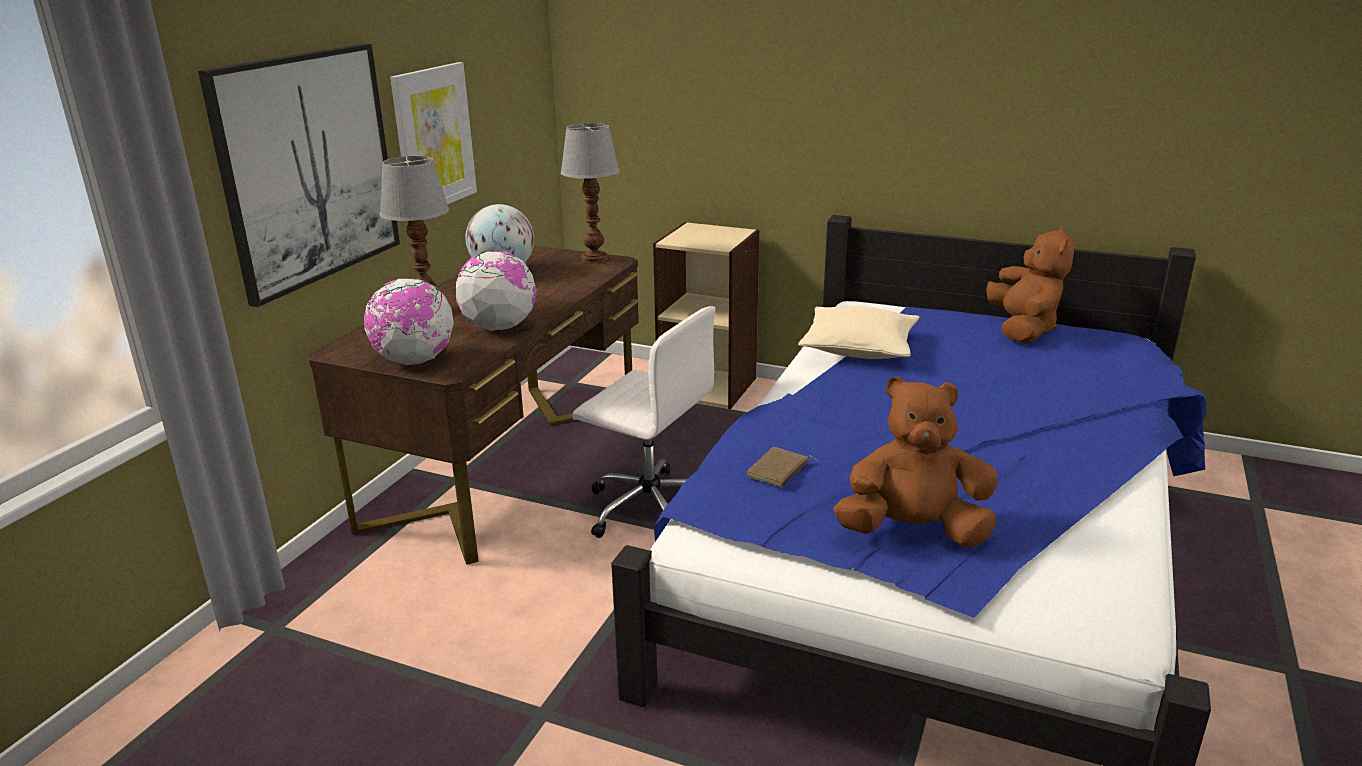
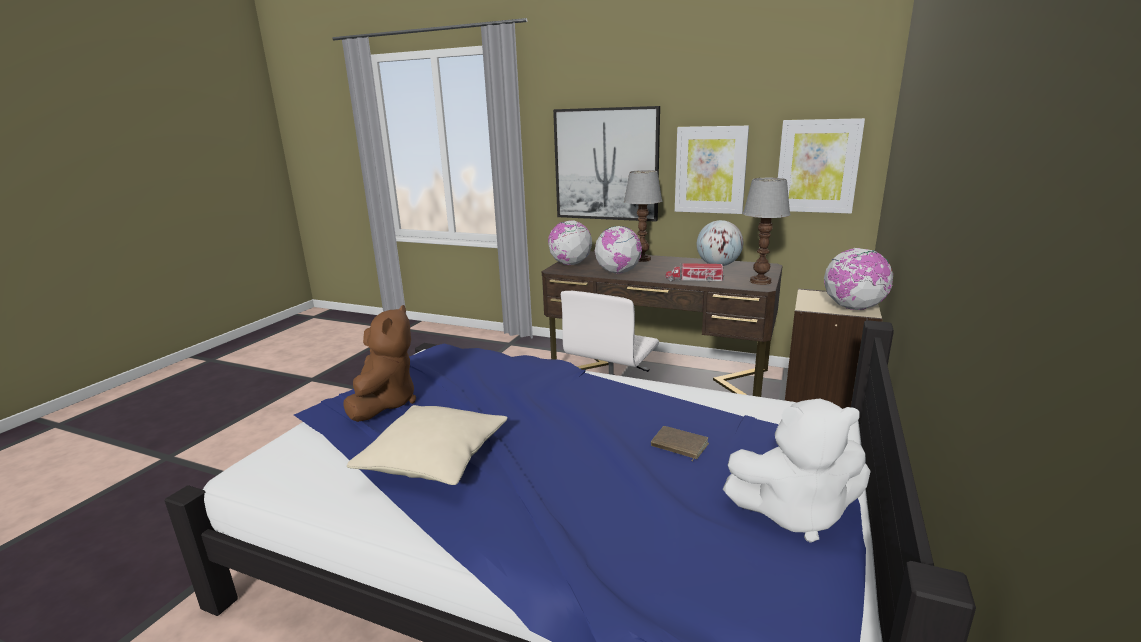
camera: 90 degrees right, 5 degrees down
brown book [747,447,819,487] -> brown book moved to [651,426,709,461]
beige pillow [798,306,919,359] -> beige pillow moved to [347,405,508,485]
brown plush toy [986,226,1074,343] -> white plush toy [723,399,871,543]
none -> toy truck [666,263,724,282]
none -> picture [778,118,865,214]
none -> globe [824,248,893,310]

